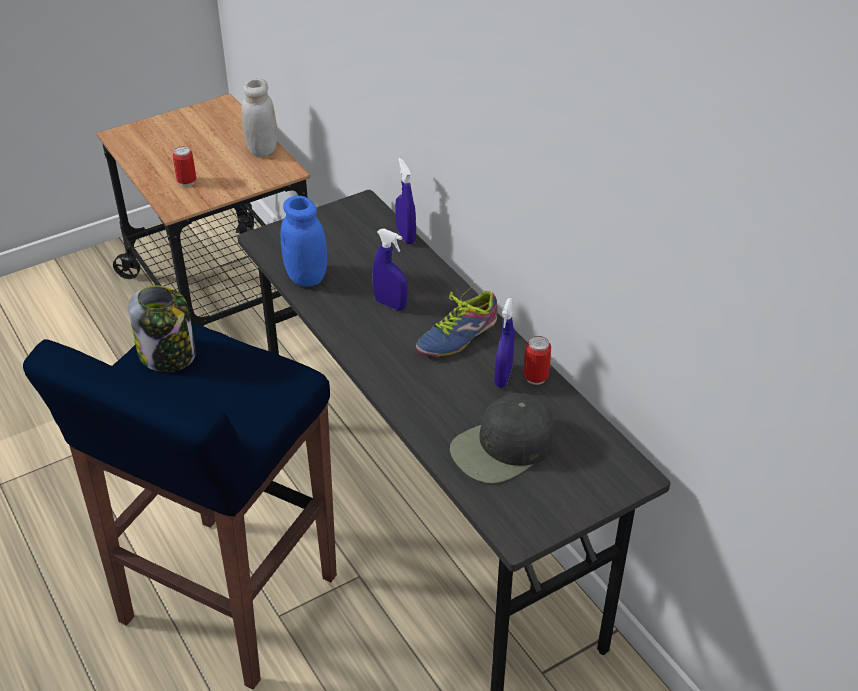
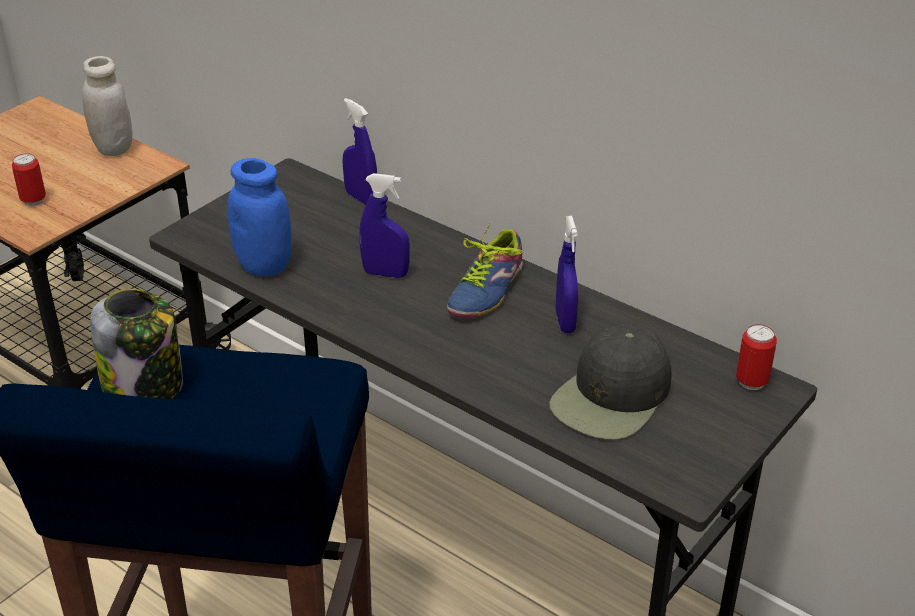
camera: 20 degrees left, 5 degrees down
can [524,336,551,385] -> can moved to [736,324,777,390]

